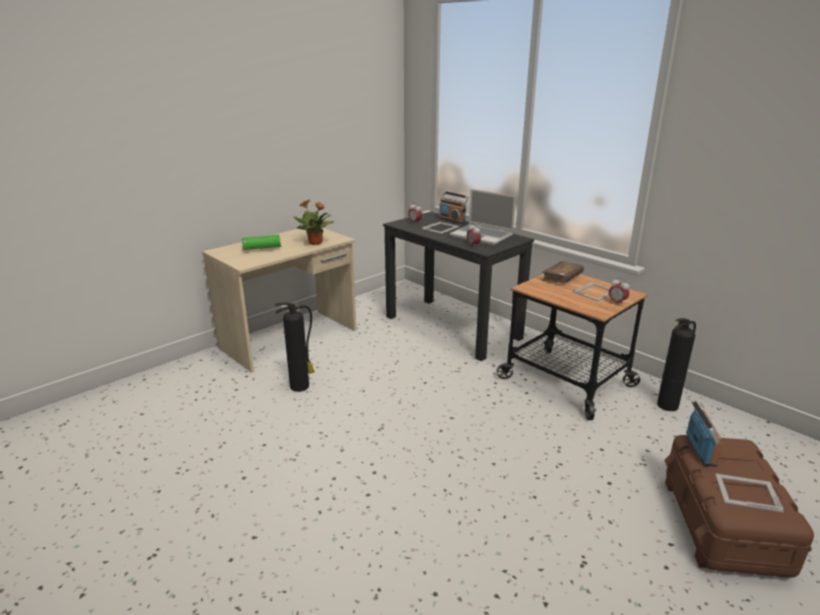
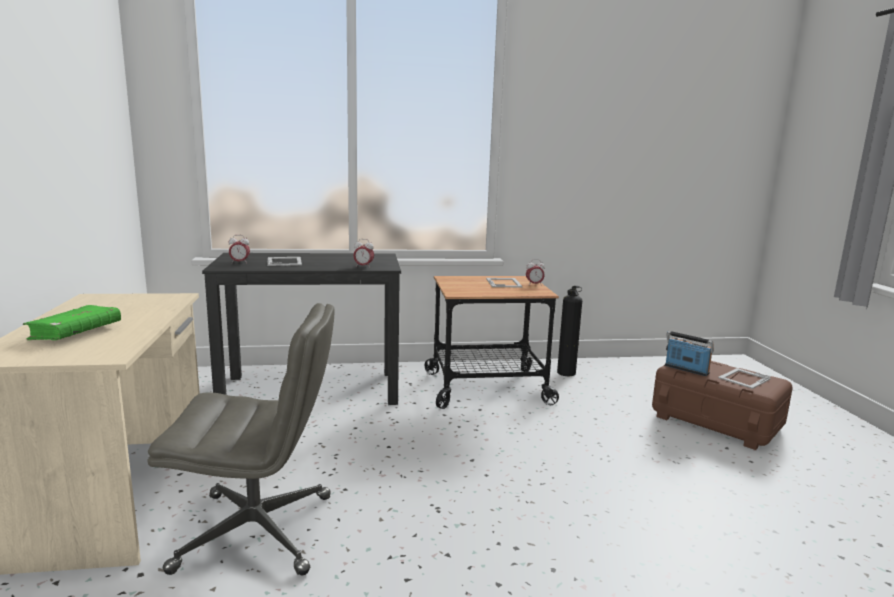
camera: 55 degrees left, 10 degrees down
fire extinguisher [275,303,314,392] -> grey office chair [148,303,334,575]
potted plant [293,200,334,245] -> none
radio [439,191,469,224] -> none
laptop [450,189,516,246] -> none
brown book [541,261,584,283] -> none

